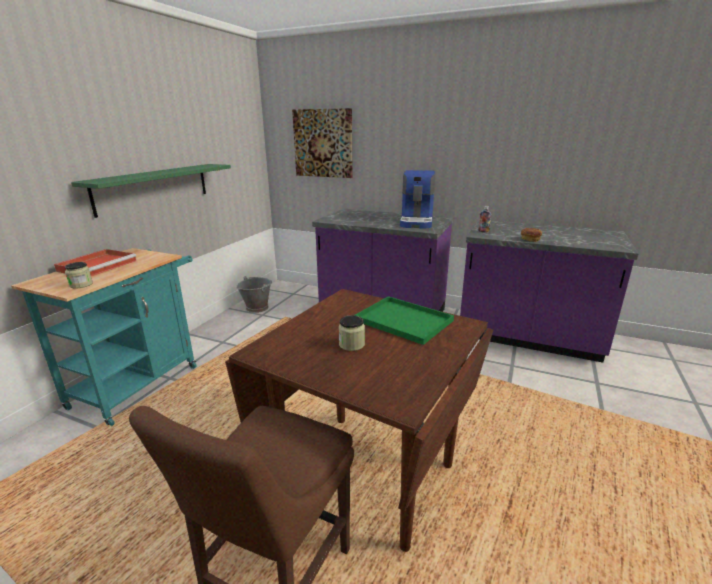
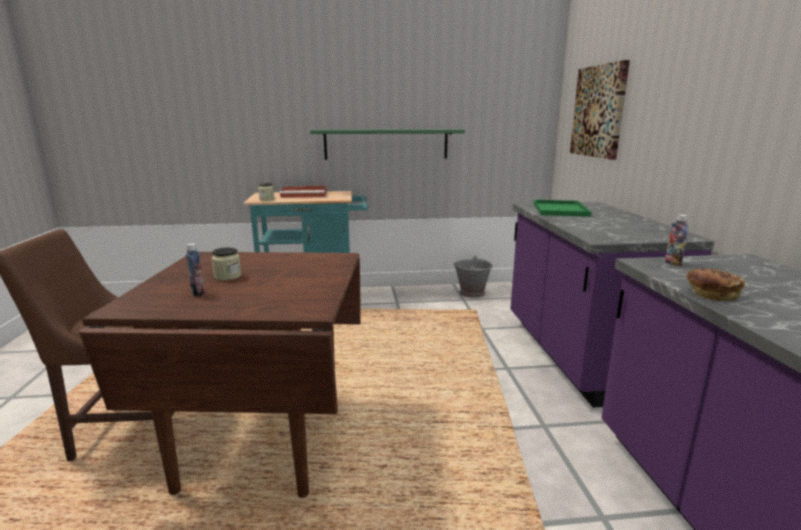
camera: 60 degrees right, 5 degrees down
green tray [355,296,454,345] -> green tray moved to [533,200,591,217]
coffee machine [400,170,435,229] -> none
none -> bottle [186,243,205,297]

